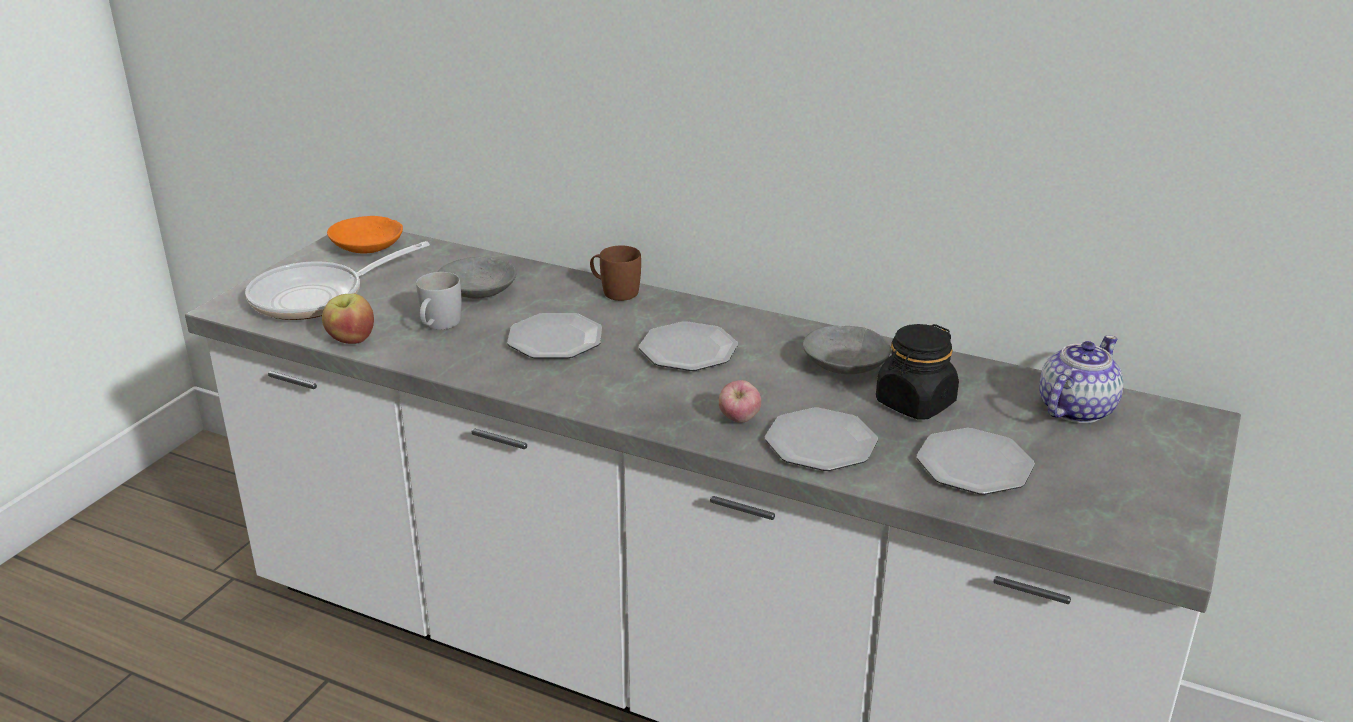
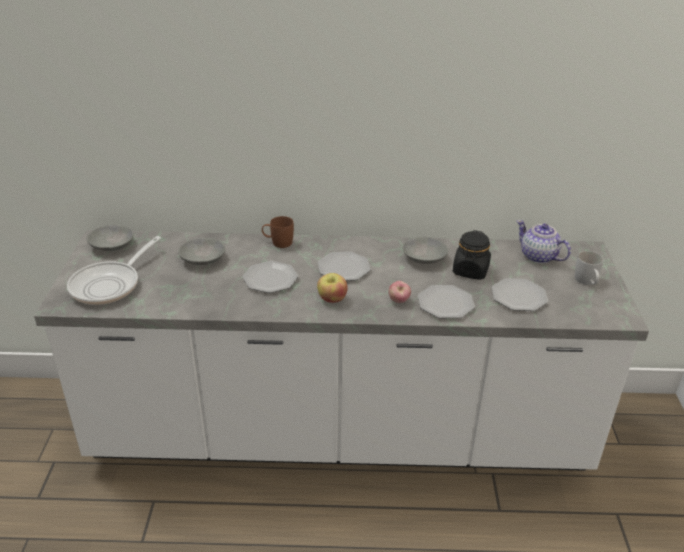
camera: 25 degrees left, 5 degrees up
apple [322,294,374,344] -> apple moved to [317,273,348,303]
orange bowl [327,216,403,253] -> grey bowl [86,225,134,251]
white mug [416,272,461,330] -> white mug moved to [575,251,604,285]
teapot [1039,335,1123,423] -> teapot turned 60 degrees counterclockwise [517,220,571,264]

